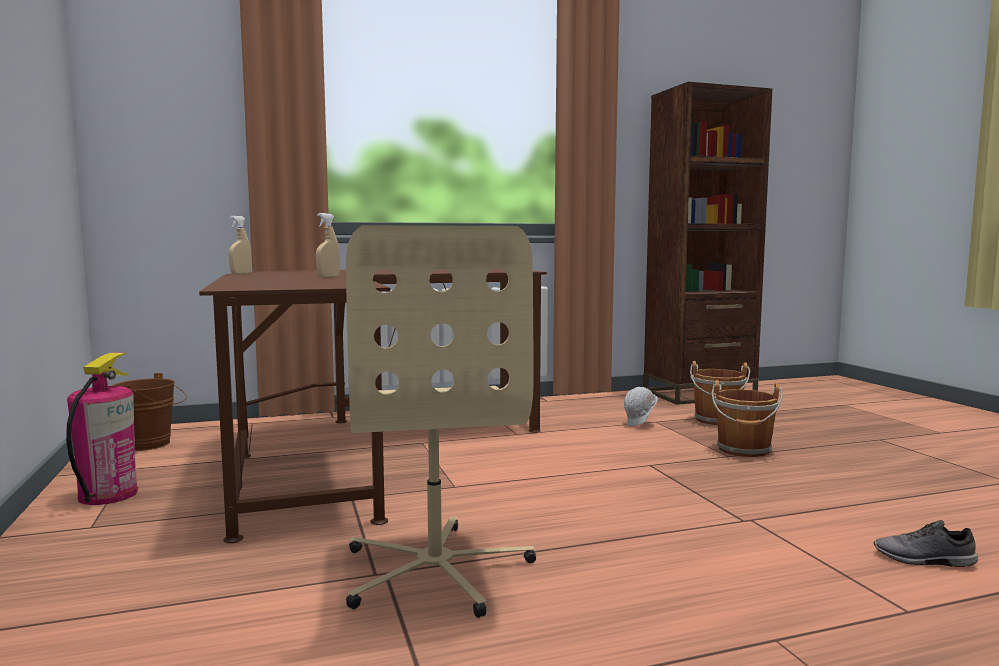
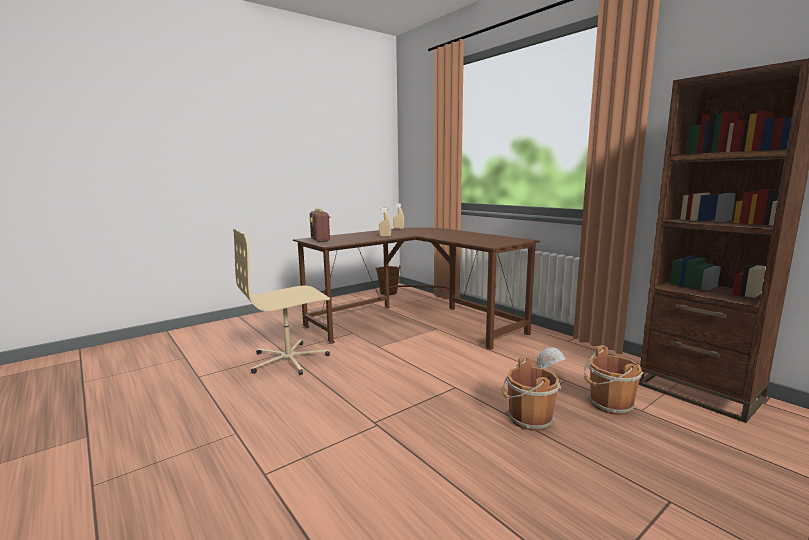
camera: 70 degrees right, 5 degrees up
fire extinguisher [66,352,138,505] -> none
grey shoe [874,520,978,567] -> none
none -> radio [309,209,331,242]

